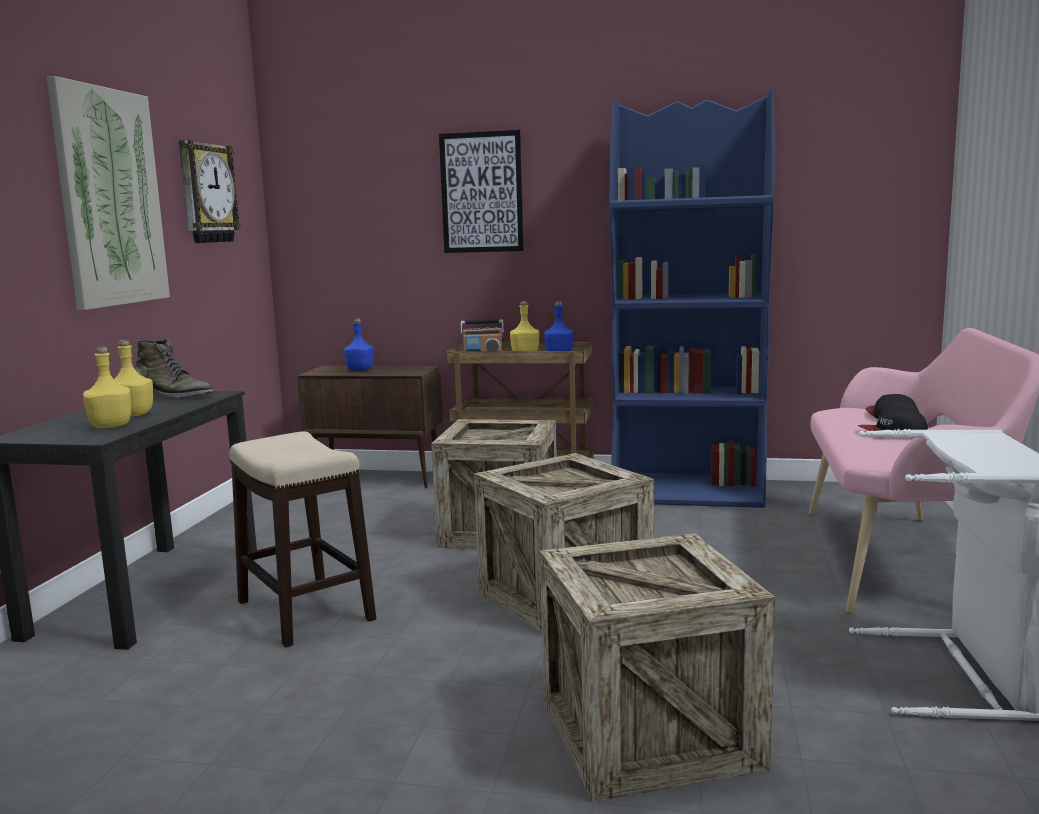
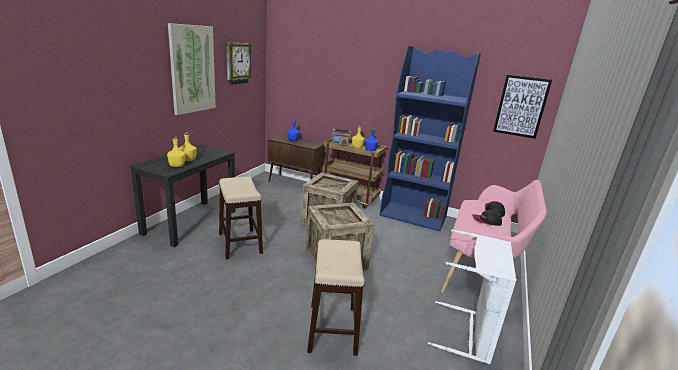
camera: 10 degrees right, 10 degrees up
green boot [134,339,214,397] -> none
picture [439,130,524,253] -> picture moved to [493,75,552,139]
crate [540,533,775,802] -> stool [307,239,365,356]

